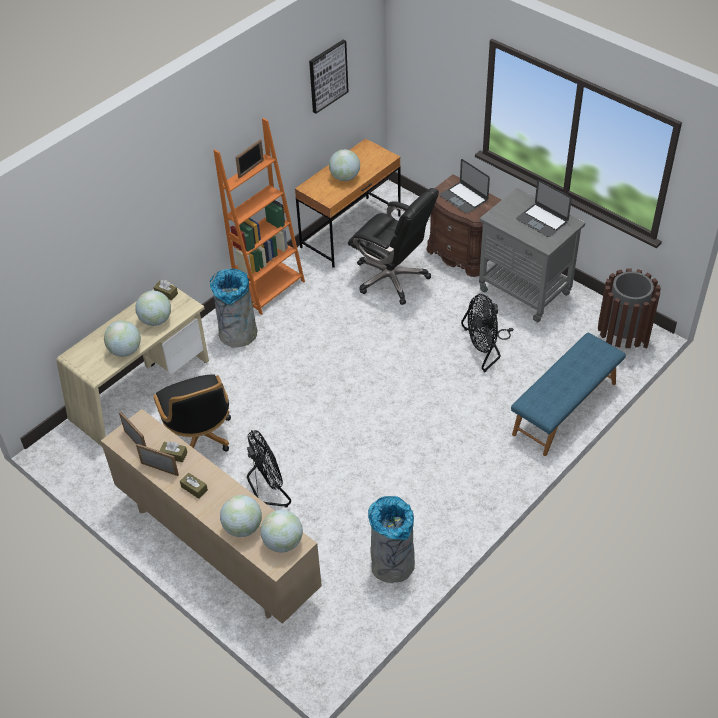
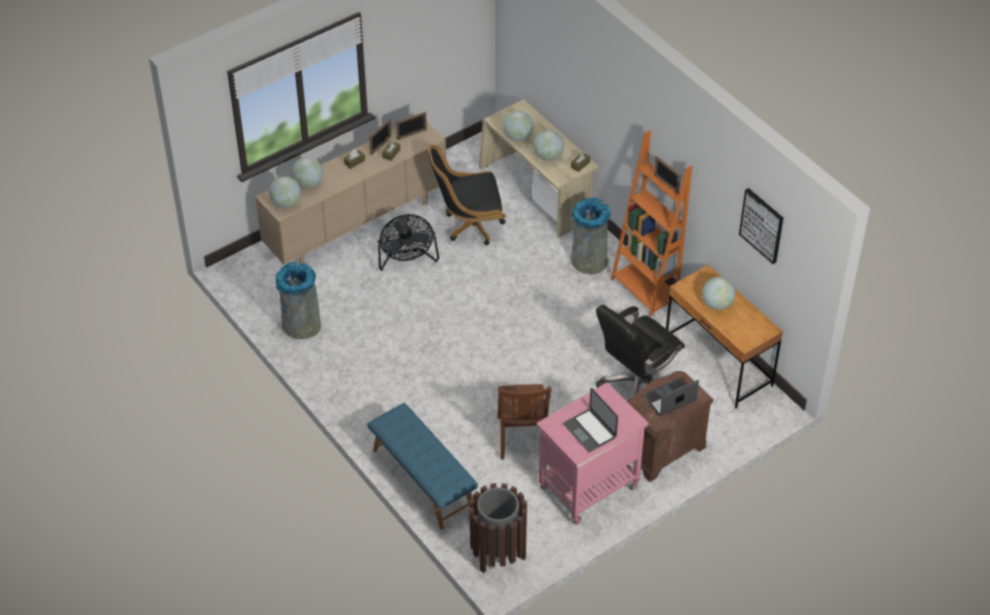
camera: 100 degrees right, 0 degrees up
black fan [461,294,513,372] -> brown chair [498,384,552,460]
grey cart [479,188,585,323] -> pink cart [536,382,649,525]
laptop [516,180,572,237] -> laptop turned 90 degrees counterclockwise [563,388,618,452]

